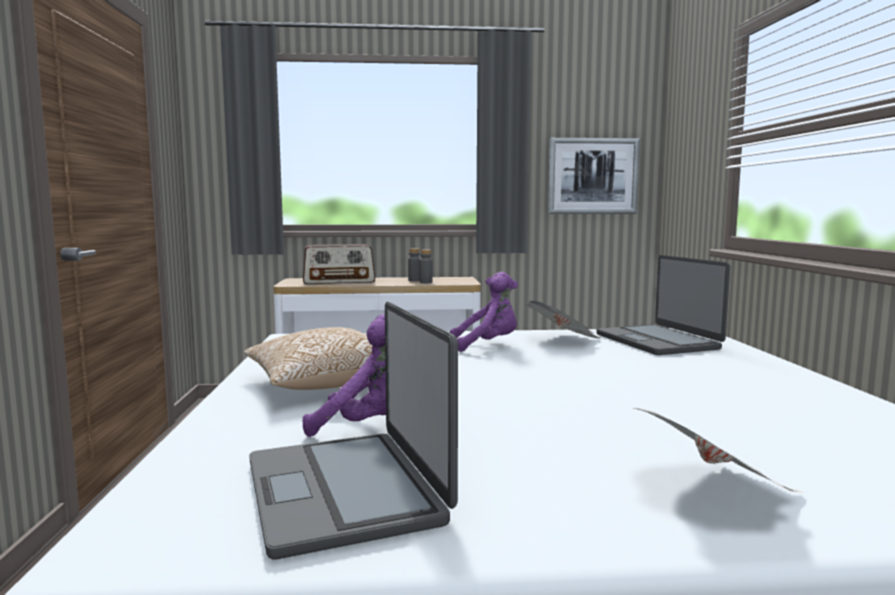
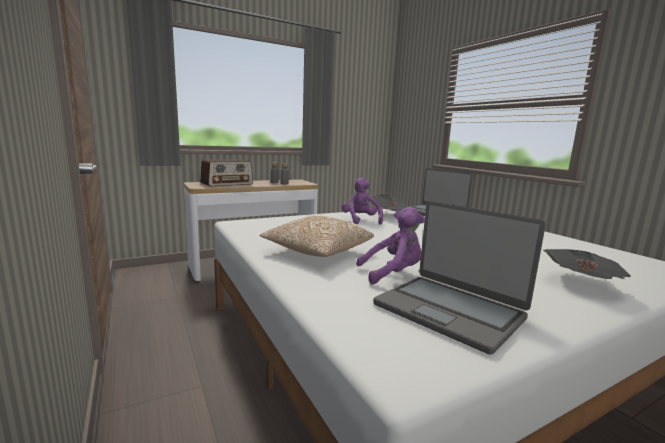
camera: 25 degrees left, 5 degrees up
purple plush toy [450,272,518,352] -> purple plush toy turned 75 degrees counterclockwise [341,178,383,225]
picture [548,138,640,214] -> none

